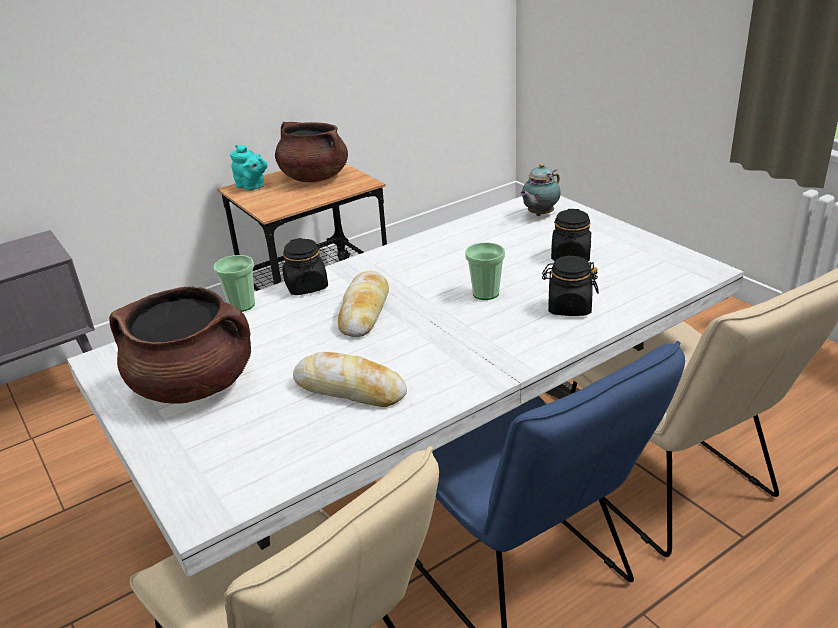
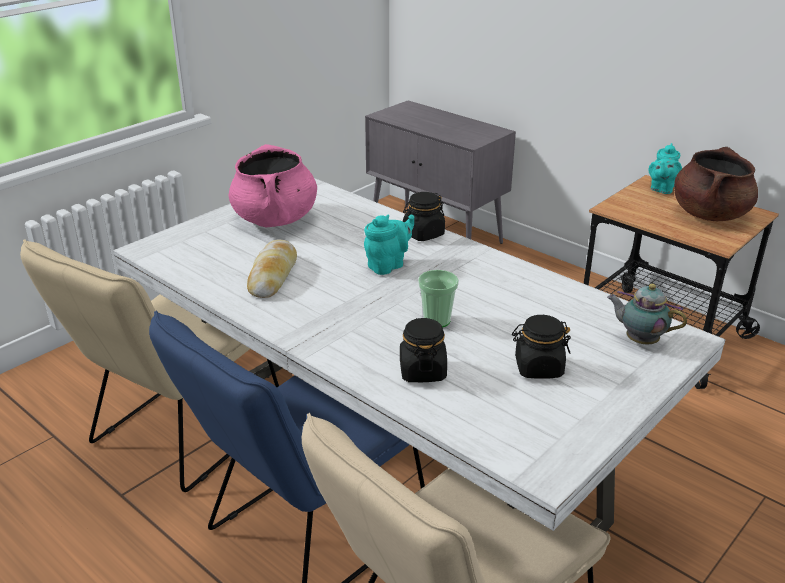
camera: 75 degrees right, 0 degrees up
brown cooking pot [109,286,251,404] -> pink cooking pot [229,144,317,227]
cup [213,255,255,312] -> none
bread [338,271,389,337] -> turquoise teapot [364,214,414,275]

